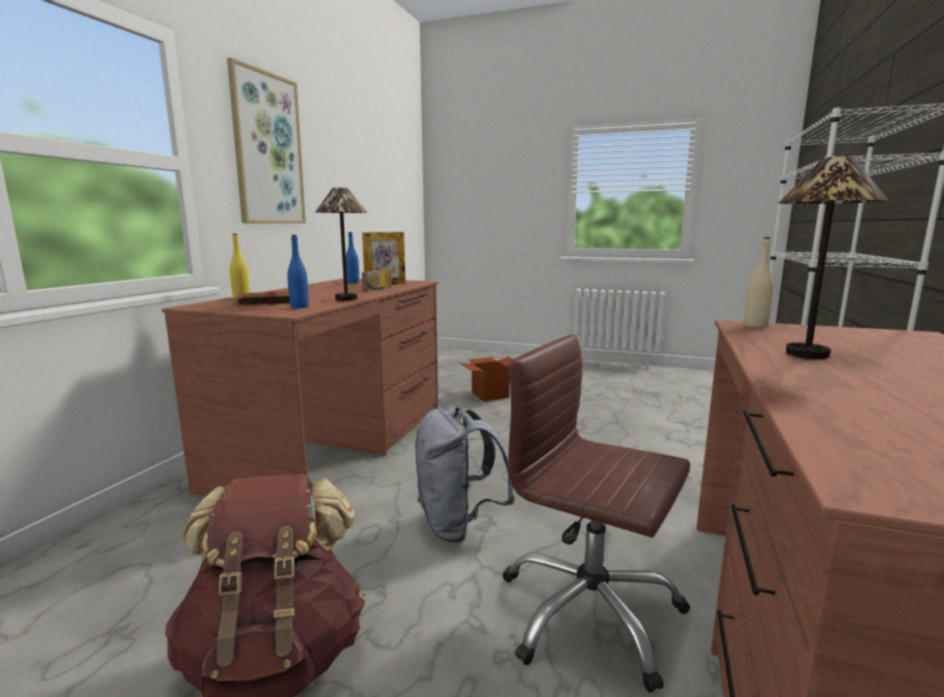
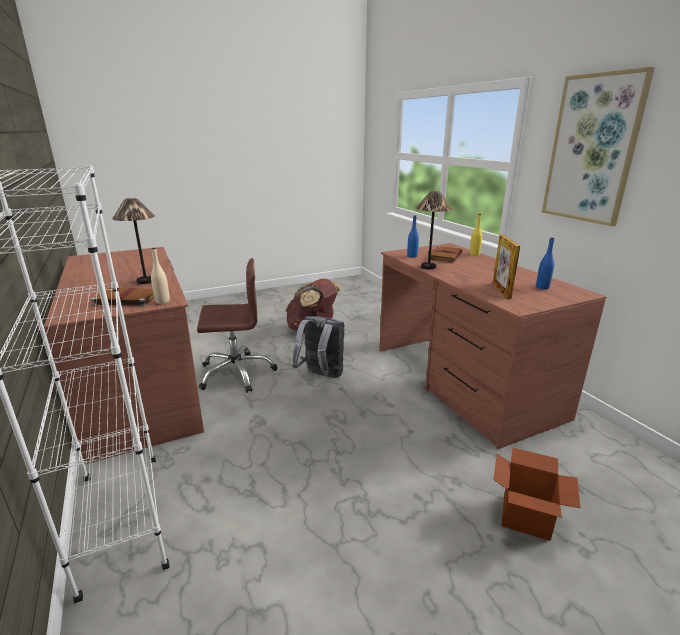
camera: 135 degrees right, 10 degrees up
radio [362,269,392,291] -> none
none -> brown book [91,288,154,307]

